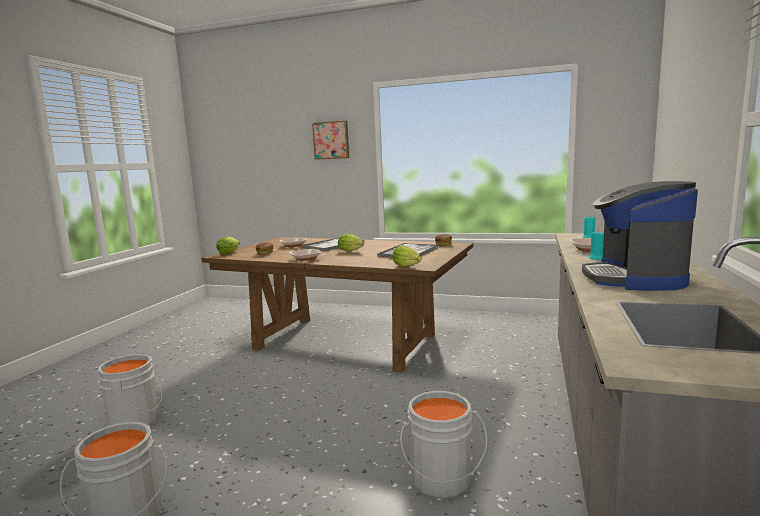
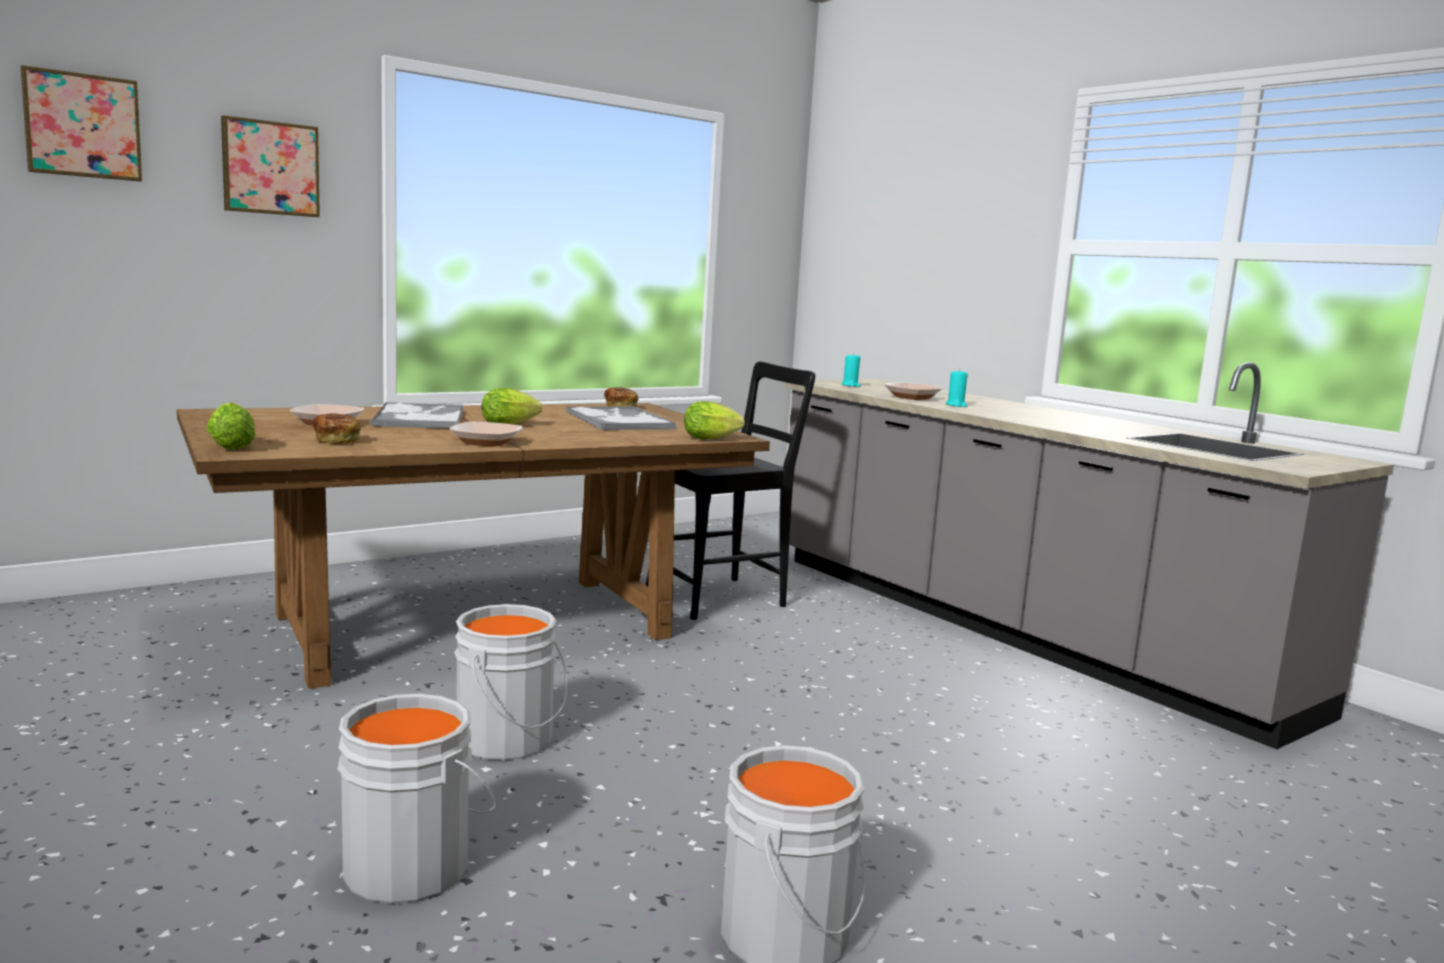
camera: 55 degrees left, 0 degrees up
grey bucket [400,391,487,498] -> grey bucket moved to [454,604,567,760]
coffee machine [582,181,698,291] -> none
none -> picture [21,65,142,182]
none -> black chair [646,362,815,620]

